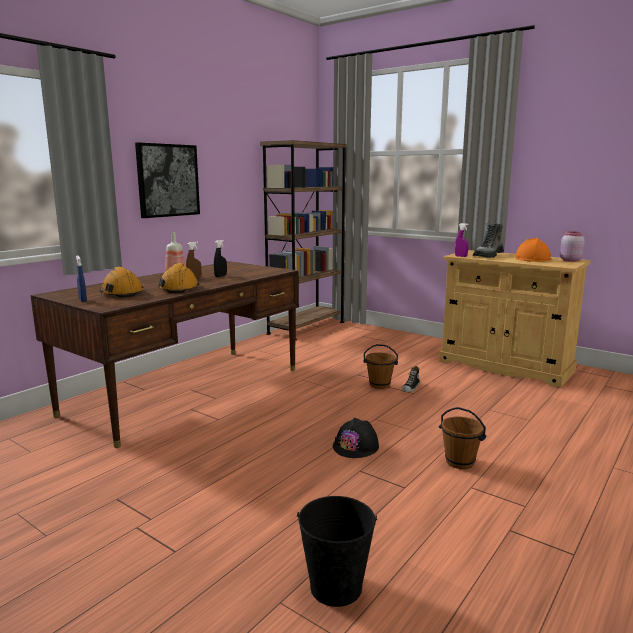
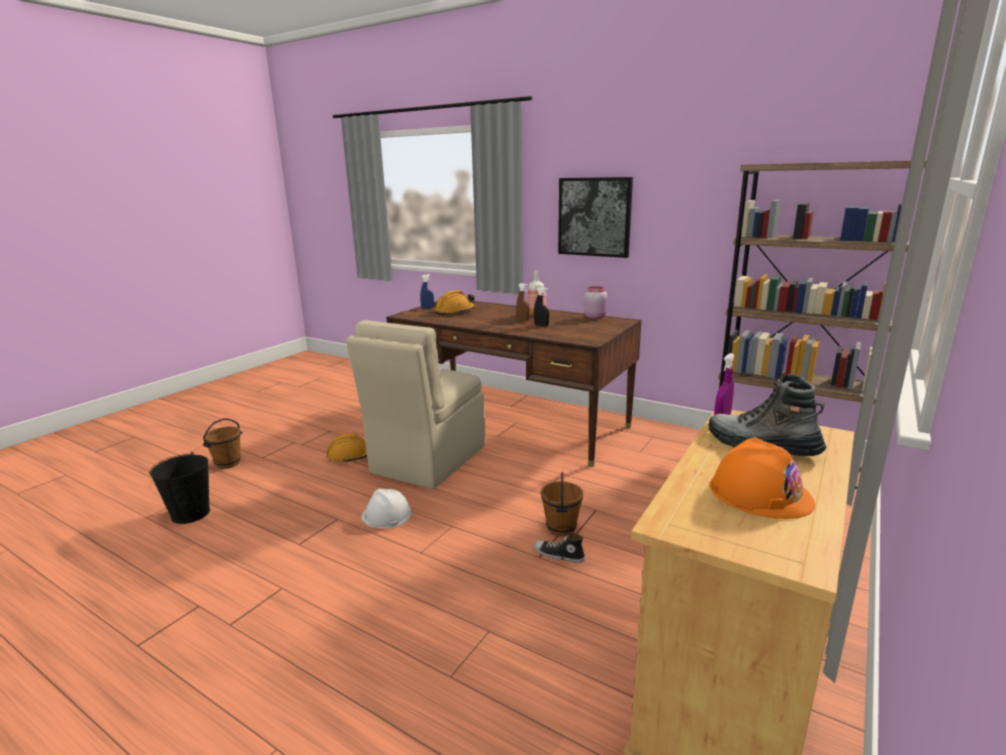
camera: 85 degrees right, 5 degrees up
orange hard hat [159,263,199,293] -> orange hard hat moved to [327,433,367,463]
black hard hat [333,418,379,458] -> white hard hat [361,489,411,528]
brown bucket [439,407,487,469] -> brown bucket moved to [203,418,242,469]
pink jar [560,232,584,262] -> pink jar moved to [584,286,607,319]
none -> beige chair [346,320,485,489]

